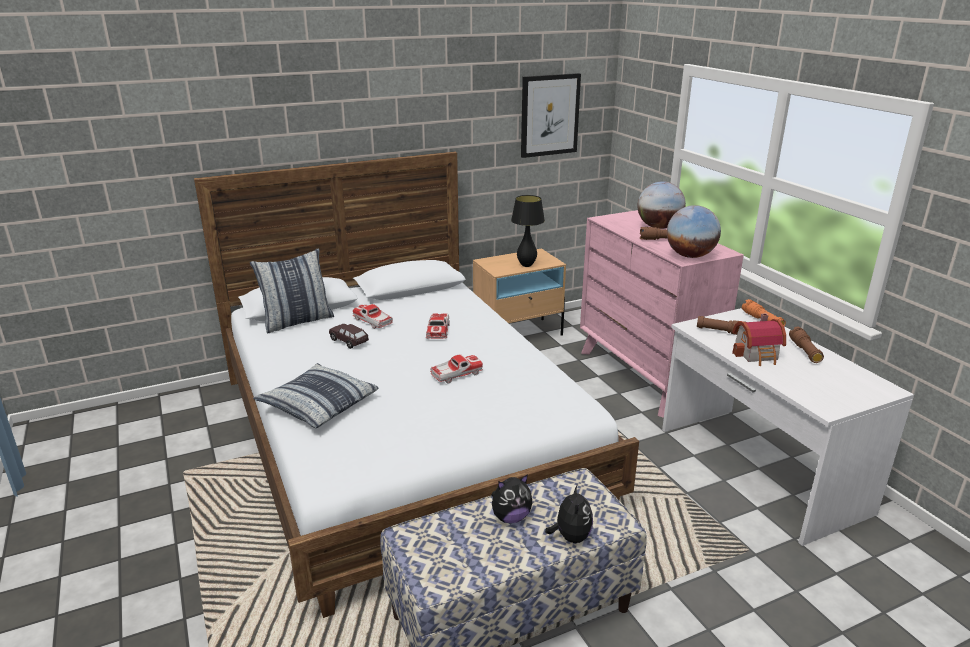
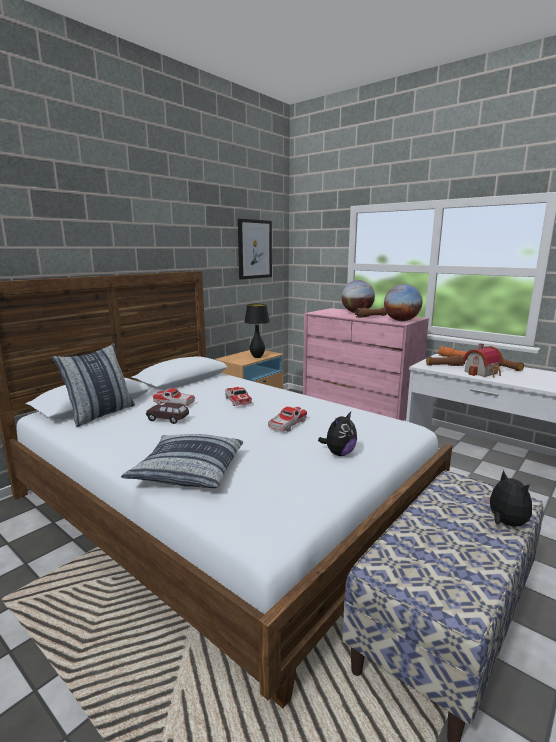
camera: 25 degrees left, 10 degrees down
plush toy [492,474,533,523] -> plush toy moved to [318,412,357,456]

